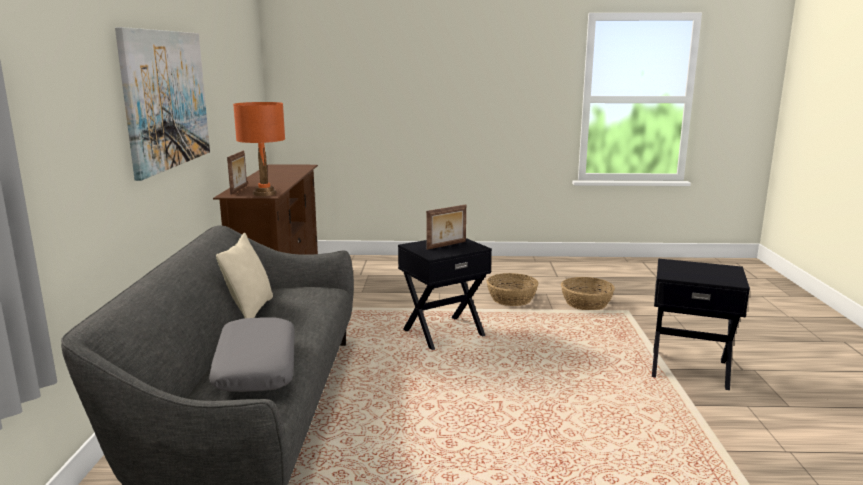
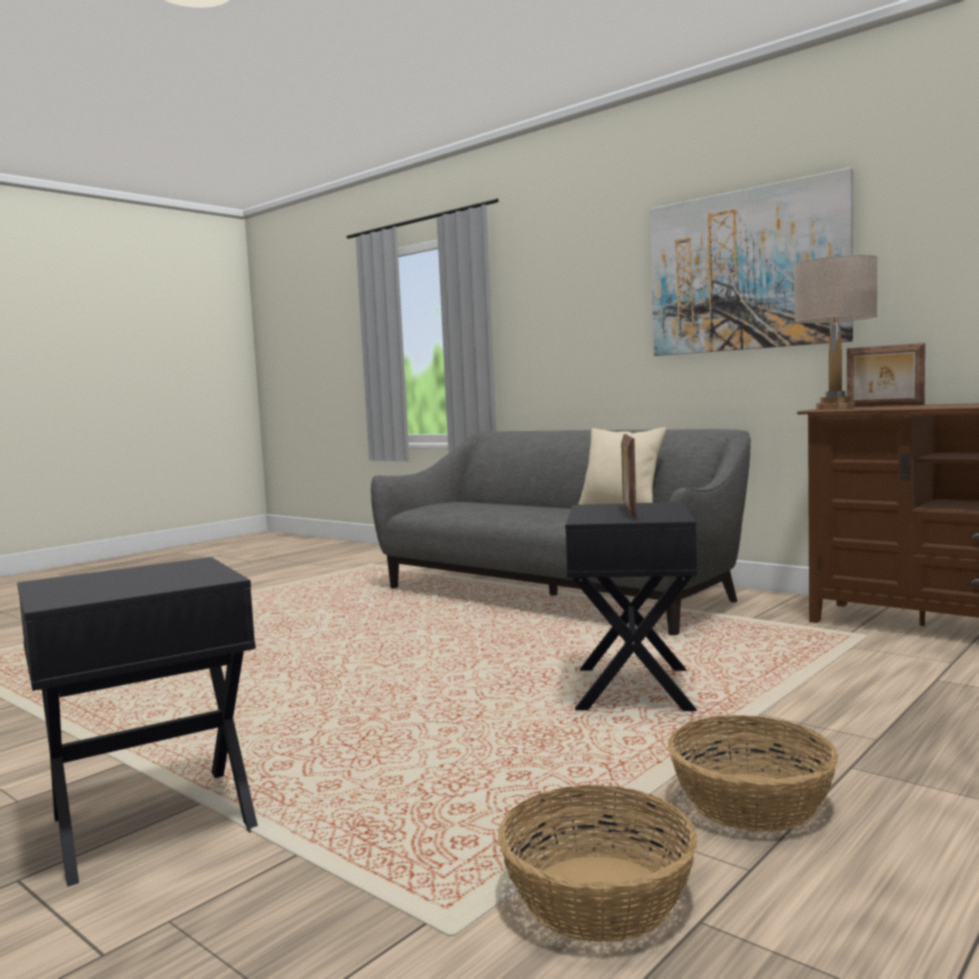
camera: 130 degrees right, 10 degrees down
grey pillow [209,317,295,392] -> none
orange table lamp [233,102,285,196] -> beige table lamp [794,255,878,410]

